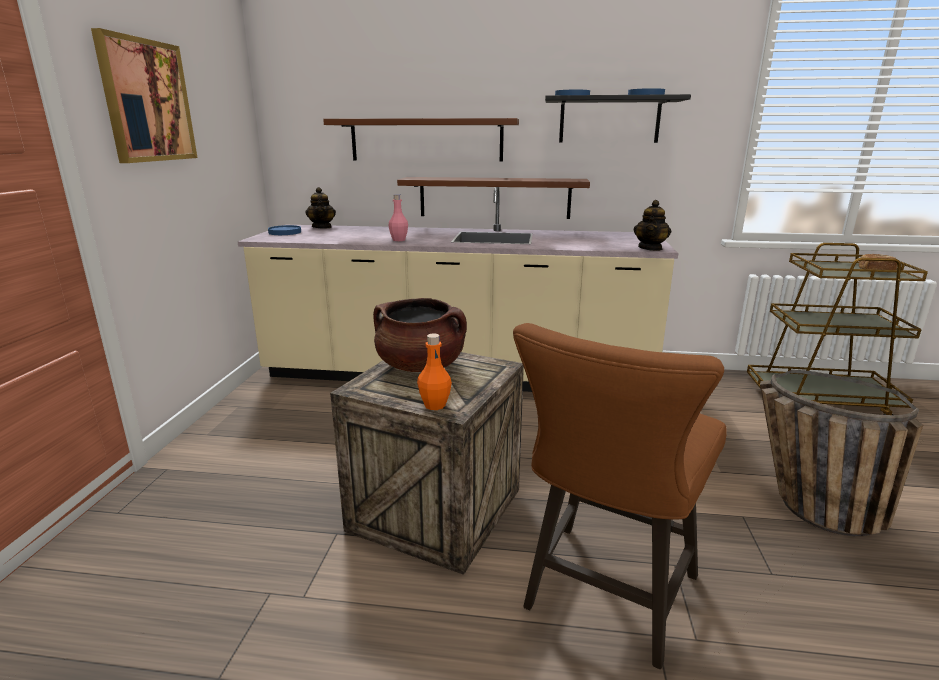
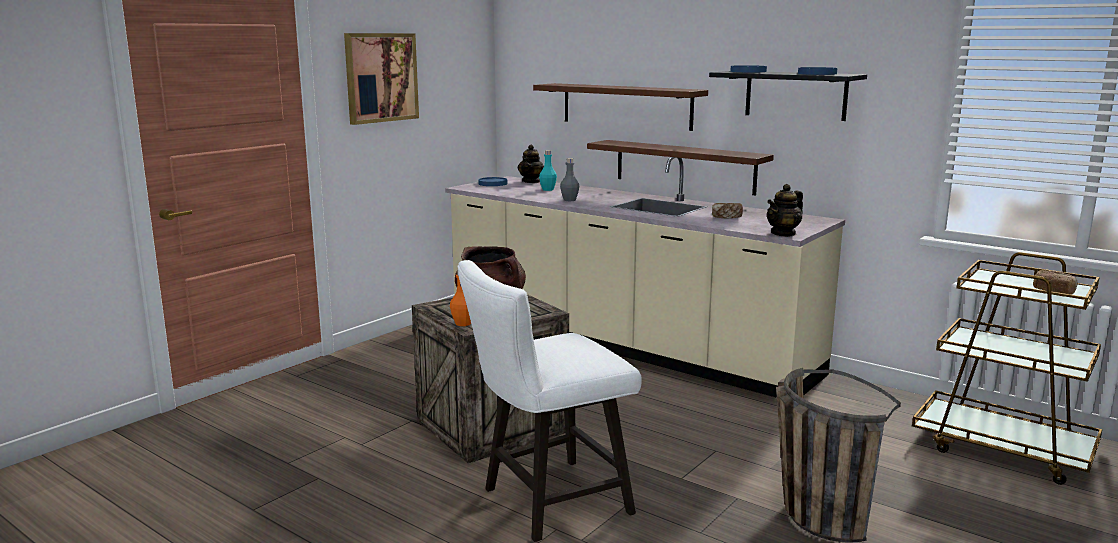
camera: 30 degrees right, 5 degrees down
pink bottle [388,194,408,241] -> grey bottle [560,158,579,201]
brown stool [513,323,727,669] -> white stool [457,260,642,542]
none -> turquoise bottle [539,150,557,191]
none -> bread [712,203,743,218]

